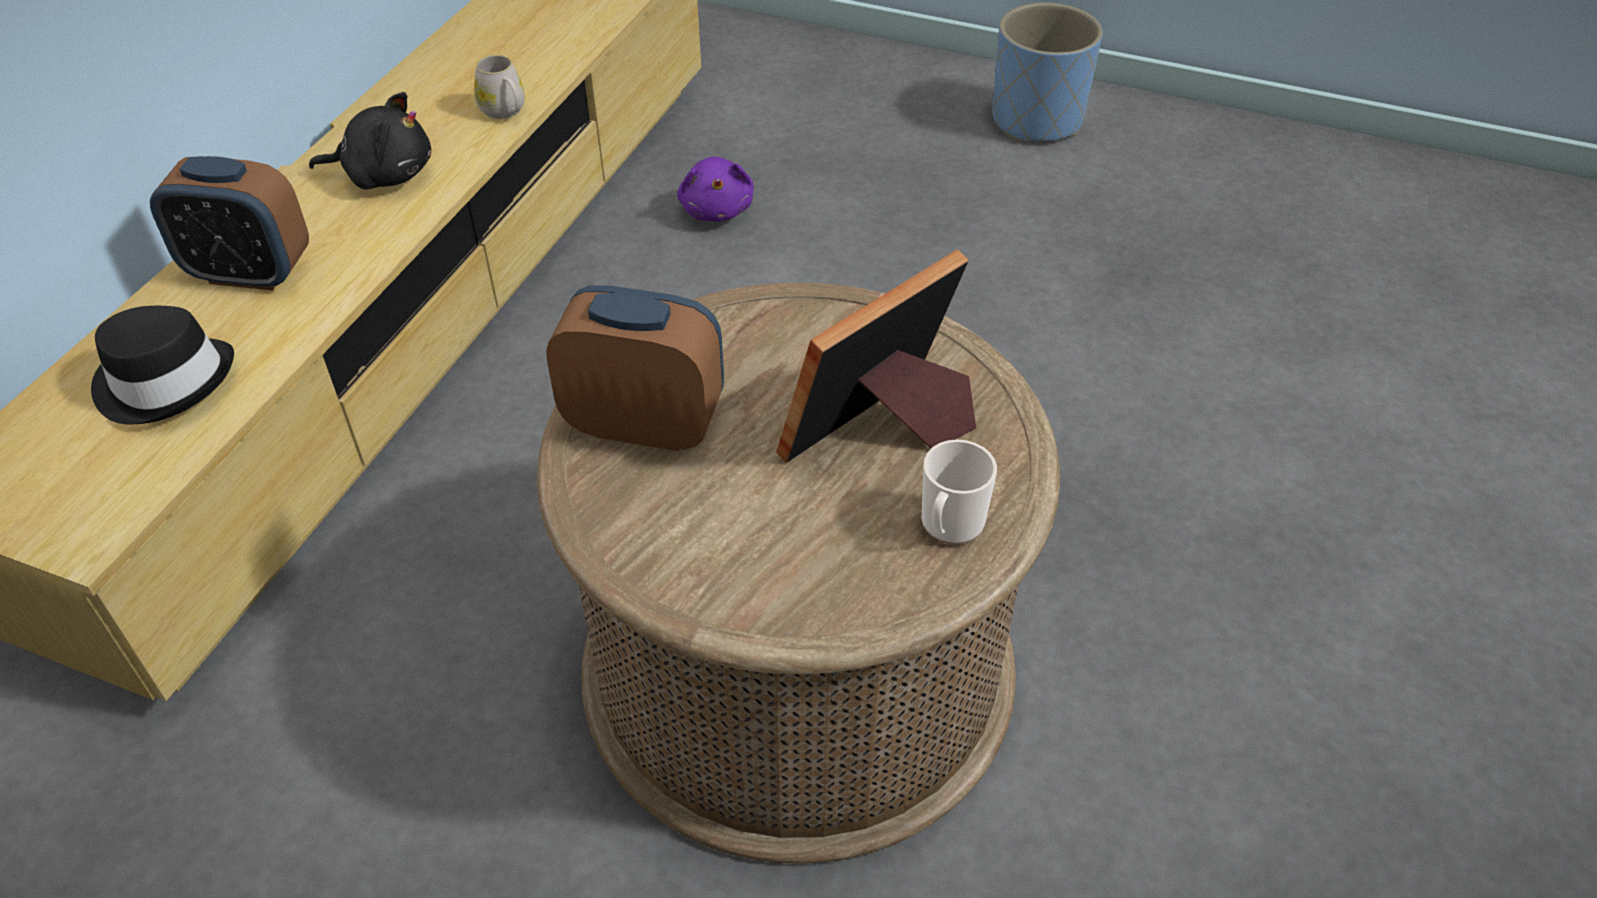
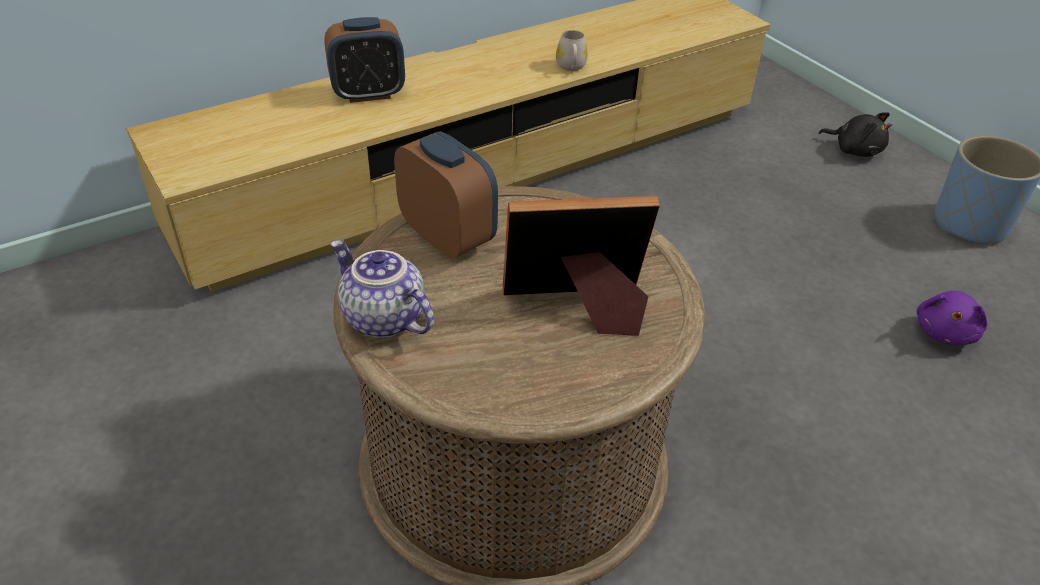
camera: 35 degrees right, 5 degrees down
black hat [91,306,234,425] -> none
alarm clock [150,156,309,290] -> alarm clock turned 60 degrees counterclockwise [324,17,405,103]
black plush toy [309,92,431,190] -> black plush toy moved to [819,112,892,157]
purple plush toy [677,157,754,221] -> purple plush toy moved to [917,291,988,346]
mug [921,440,997,545] -> none
none -> teapot [330,240,434,338]

